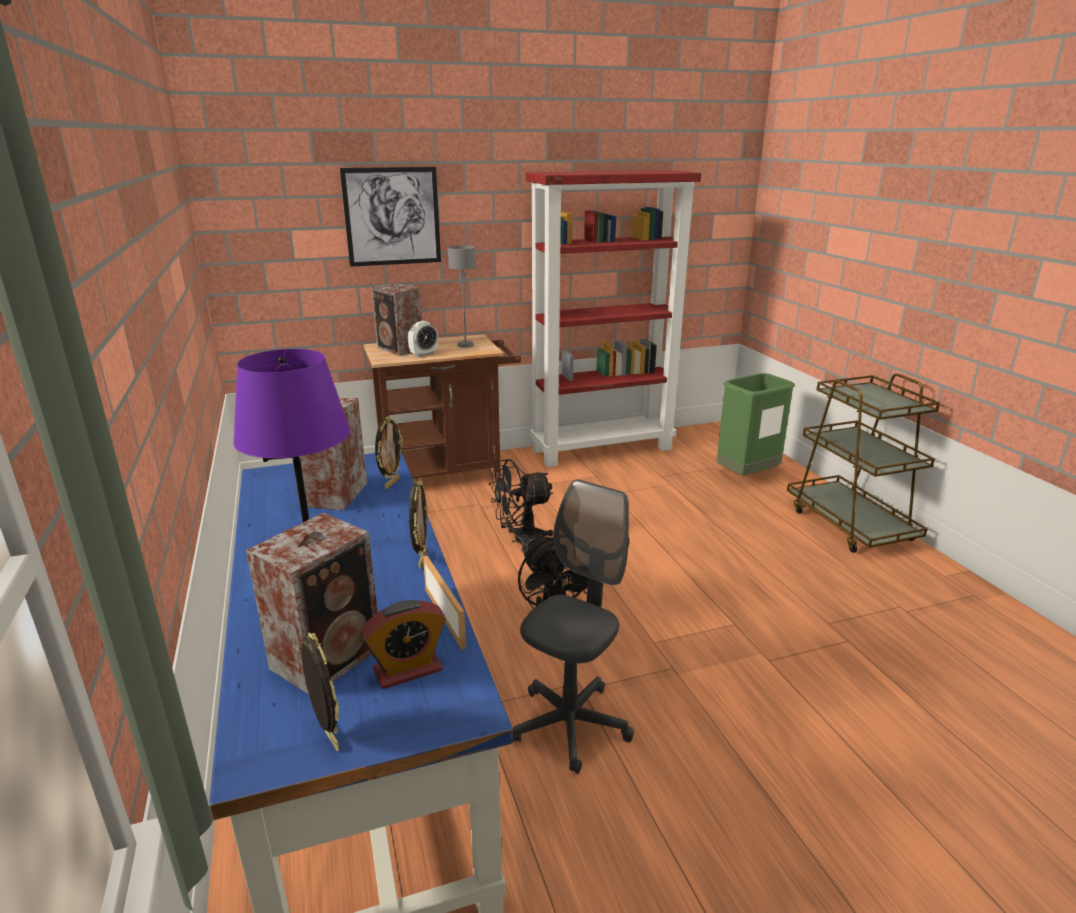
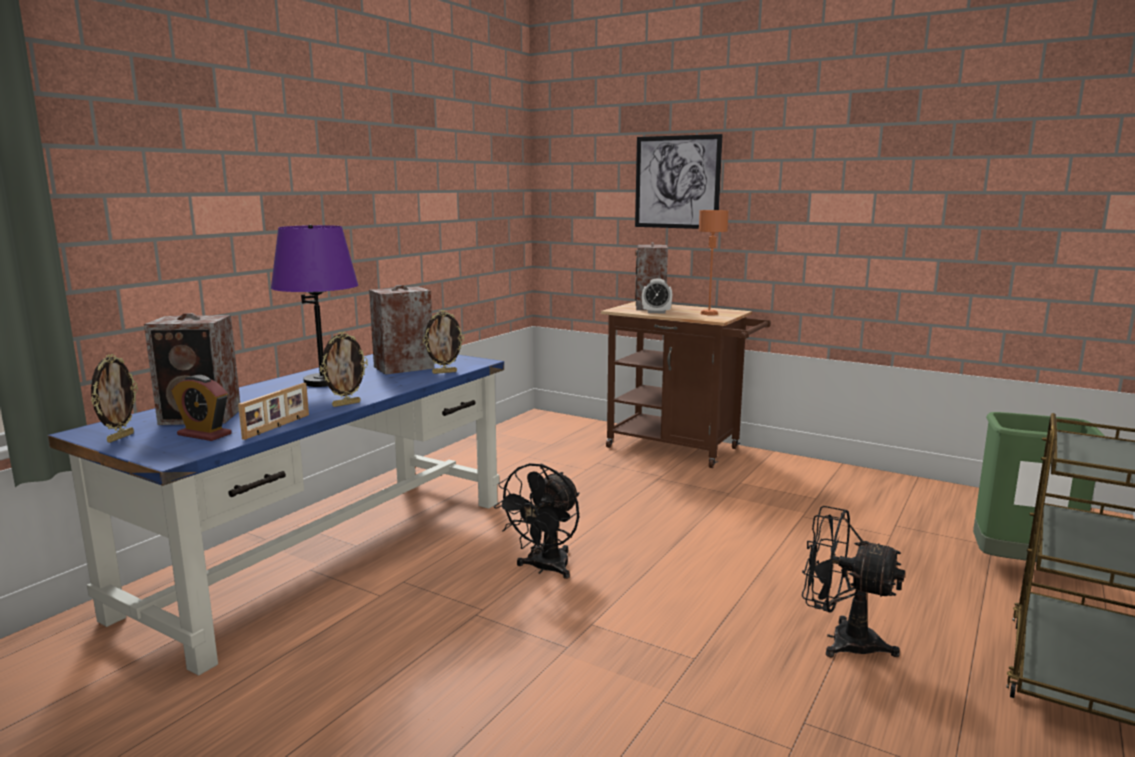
camera: 50 degrees right, 10 degrees down
grey table lamp [448,245,476,348] -> orange table lamp [699,210,729,315]
black fan [489,459,553,553] -> black fan moved to [802,506,905,658]
grey office chair [513,479,634,774] -> none
red bookcase [526,170,701,467] -> none

